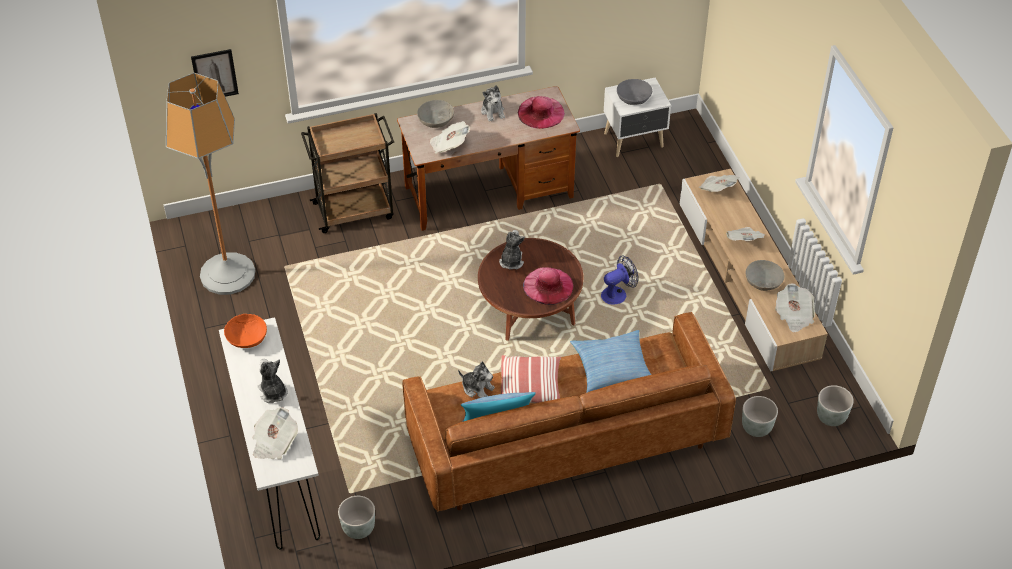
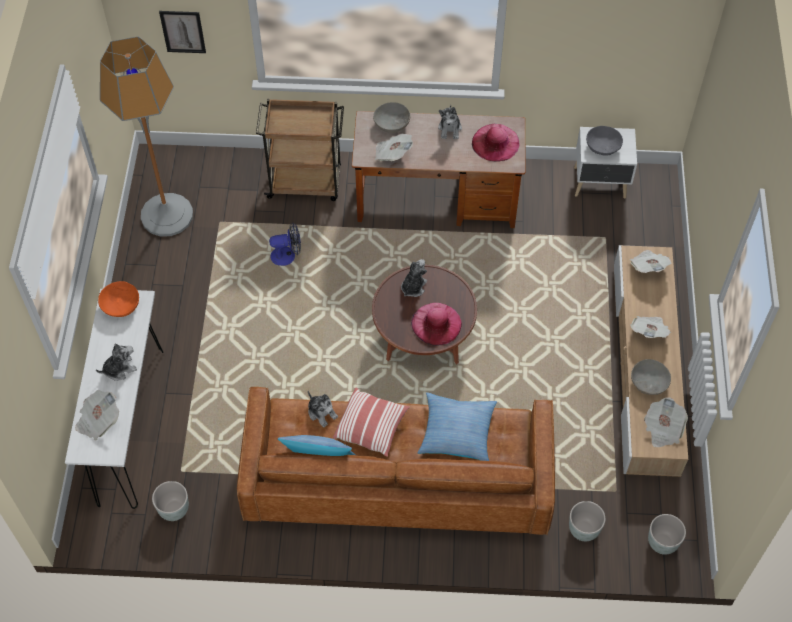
camera: 20 degrees right, 10 degrees up
plush toy [257,359,288,403] -> plush toy turned 75 degrees clockwise [96,343,137,381]
fan [601,255,638,305] -> fan moved to [269,223,301,266]

